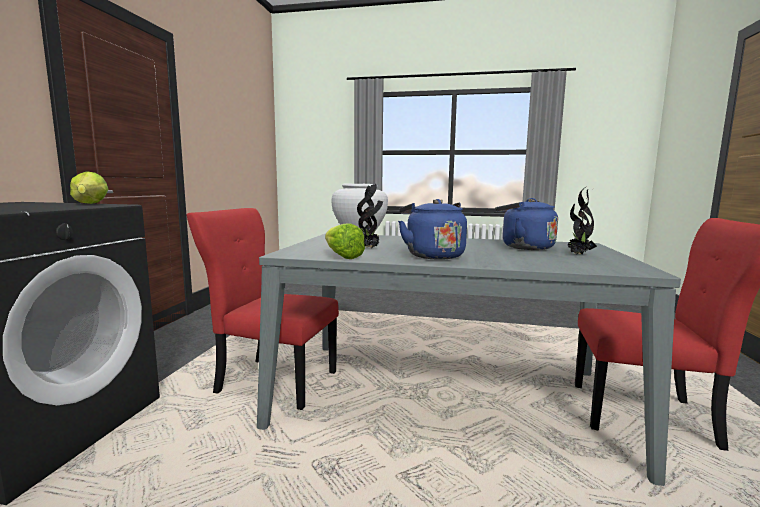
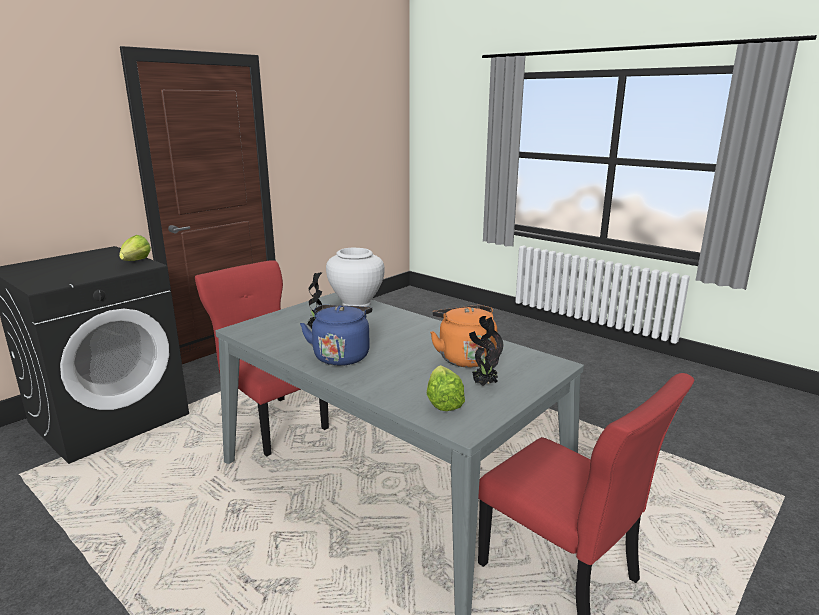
camera: 30 degrees right, 10 degrees up
lettuce [325,223,365,259] -> lettuce moved to [427,365,465,411]
blue kettle [495,198,558,250] -> orange kettle [430,305,497,368]

